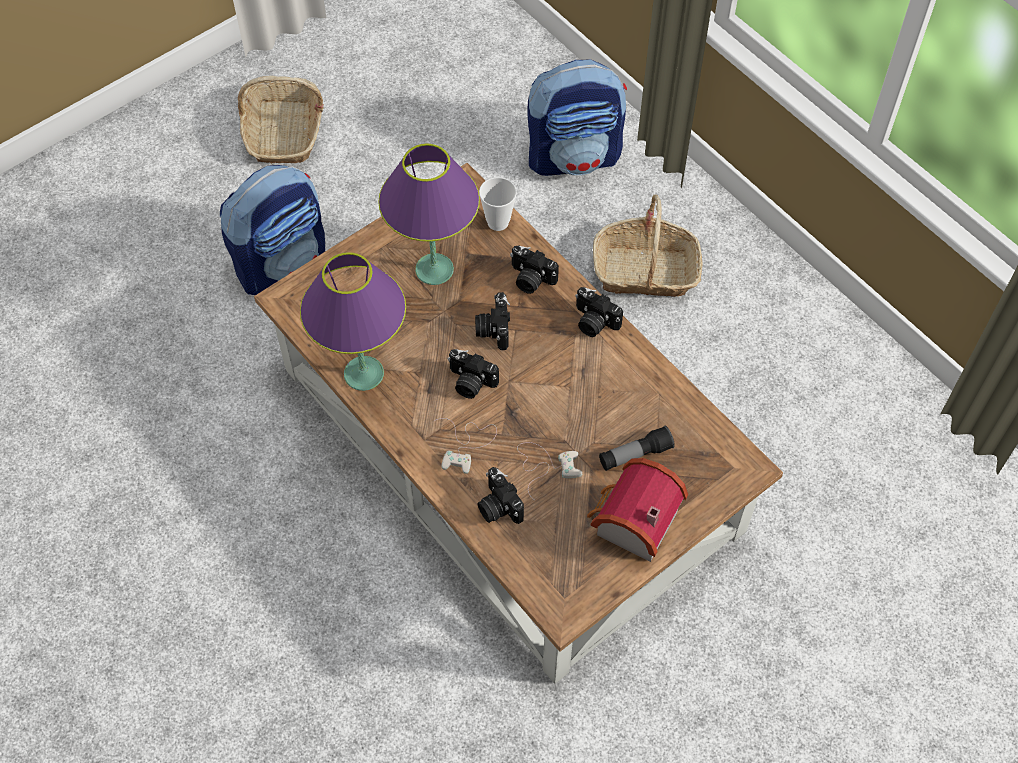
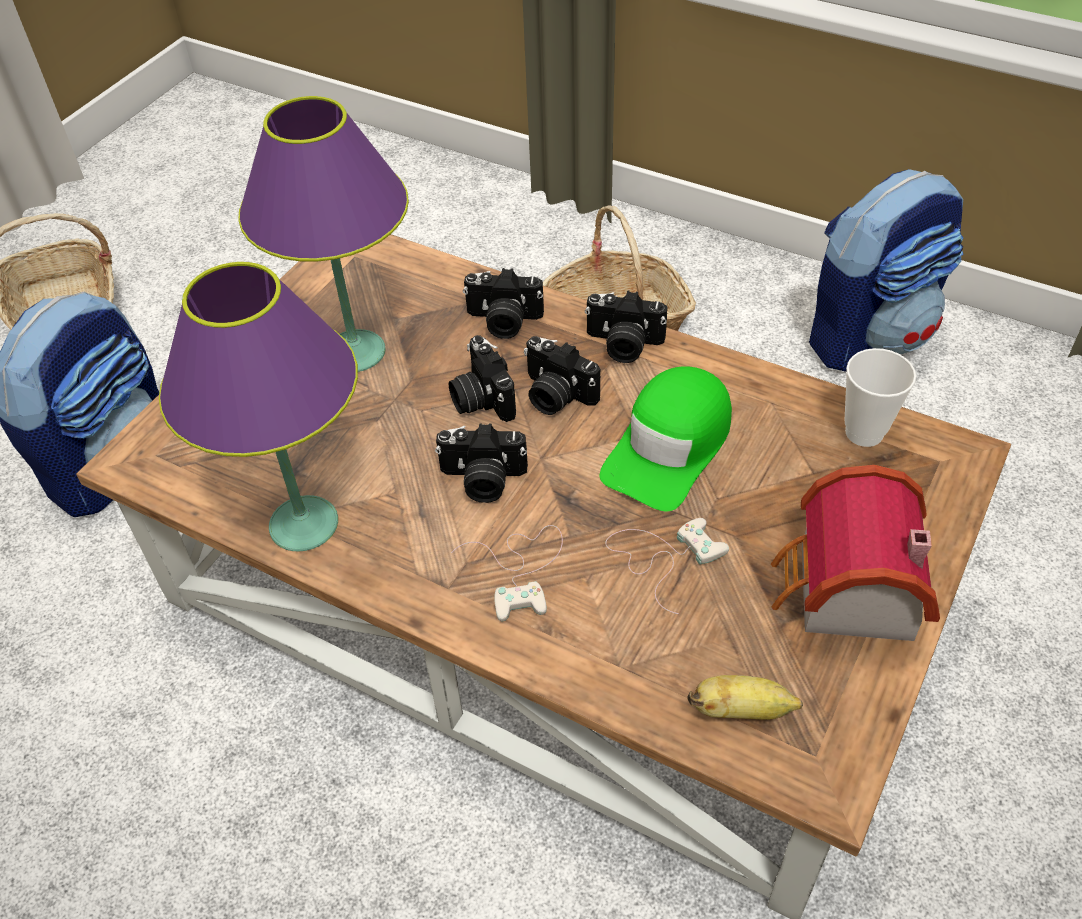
camera: 20 degrees left, 10 degrees down
camera [478,467,524,524] -> camera moved to [524,336,600,415]
cup [479,177,517,231] -> cup moved to [845,348,916,447]
backpack [528,60,627,176] -> backpack moved to [809,169,963,372]
flashlight [599,426,675,471] -> none
none -> green cap [600,366,732,512]
none -> banana [687,675,803,720]

